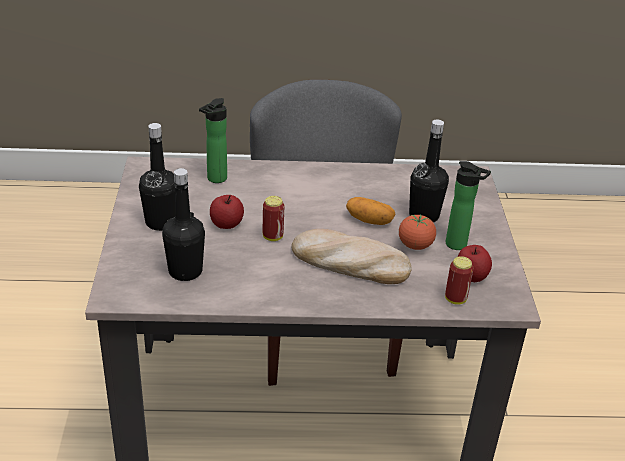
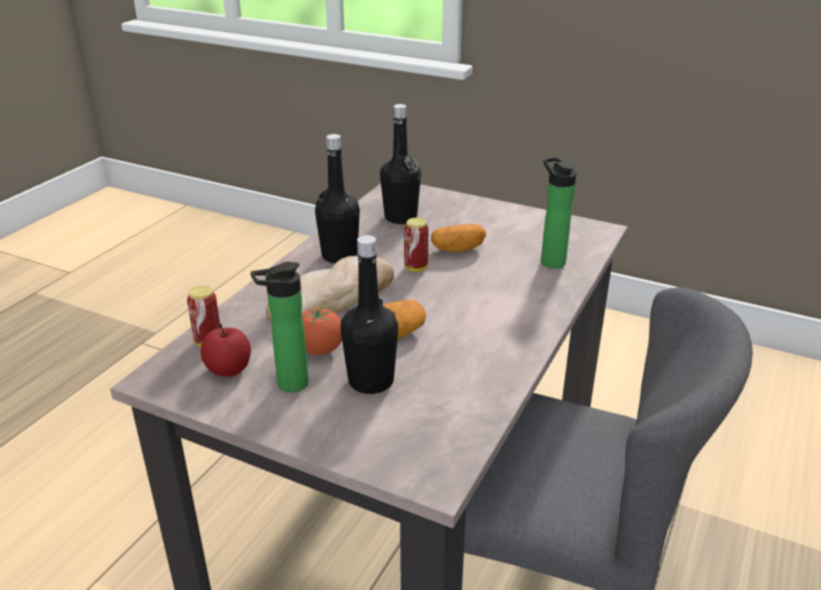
camera: 120 degrees right, 5 degrees down
black bottle [139,123,175,231] -> black bottle moved to [315,134,360,264]
apple [210,195,244,229] -> potato [431,224,486,252]

